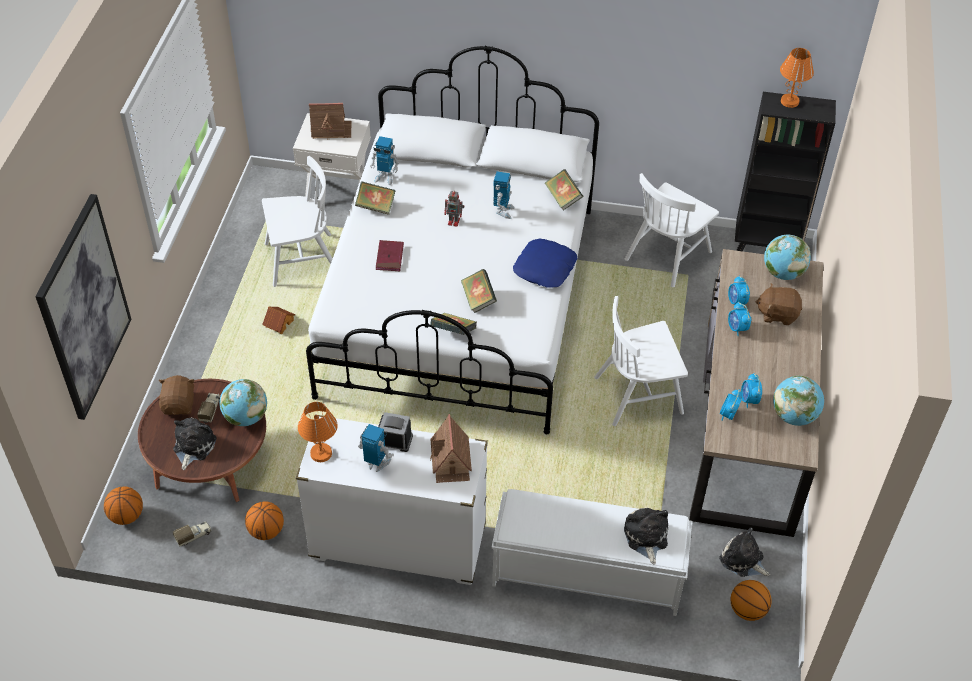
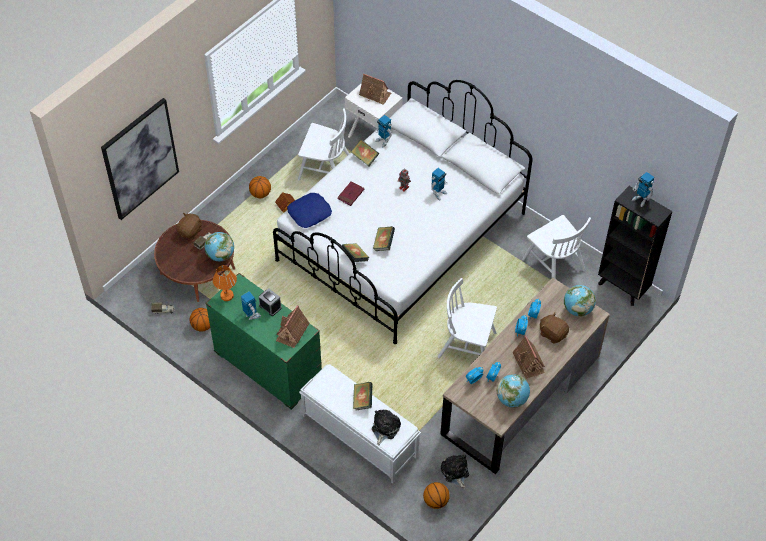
camera: 30 degrees right, 5 degrees up
basketball [104,486,143,525] -> basketball moved to [249,176,271,198]
plush toy [173,418,217,470] -> none
white dresser [296,415,488,585] -> green dresser [205,273,322,410]
blue pillow [513,239,577,288] -> blue pillow moved to [287,193,332,228]
book [545,169,583,211] -> book moved to [353,382,373,411]
white chair [625,173,719,287] -> white chair turned 105 degrees counterclockwise [522,215,591,278]
orange table lamp [780,48,814,108] -> toy robot [632,172,654,207]
none -> toy house [513,336,545,379]

